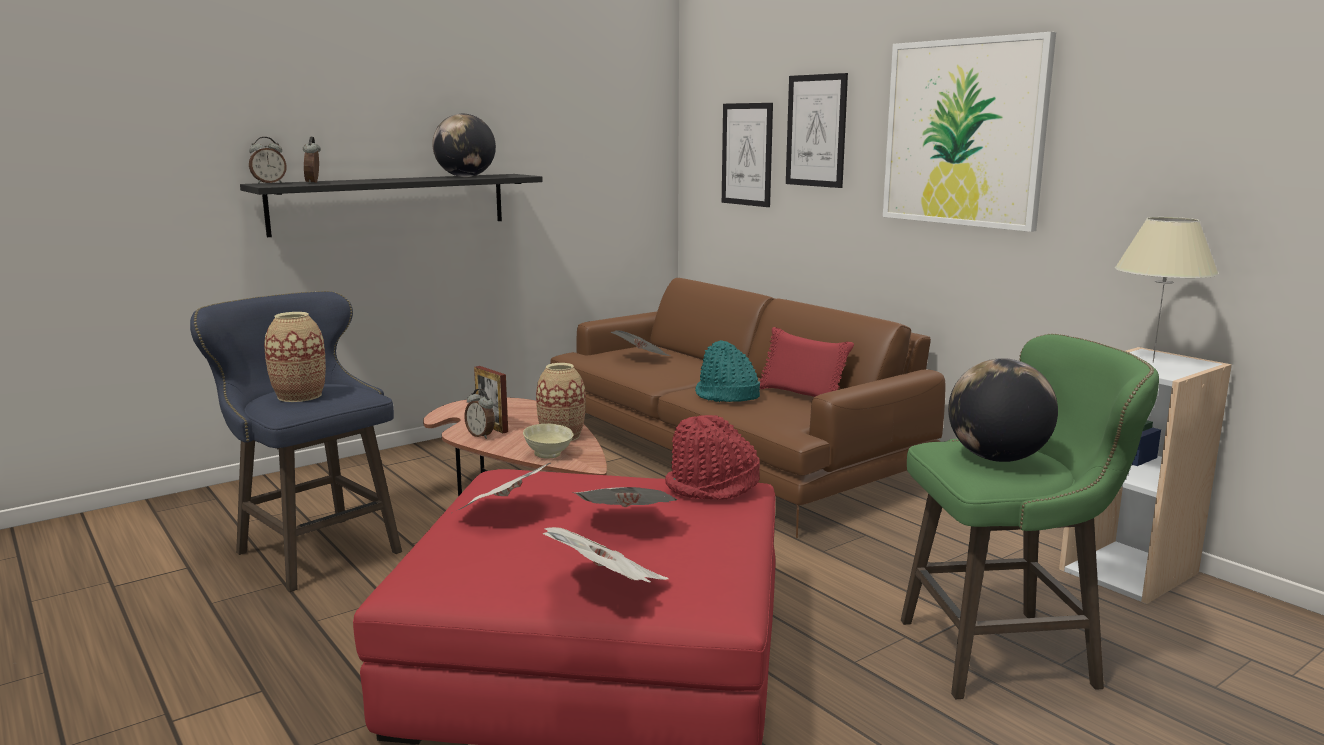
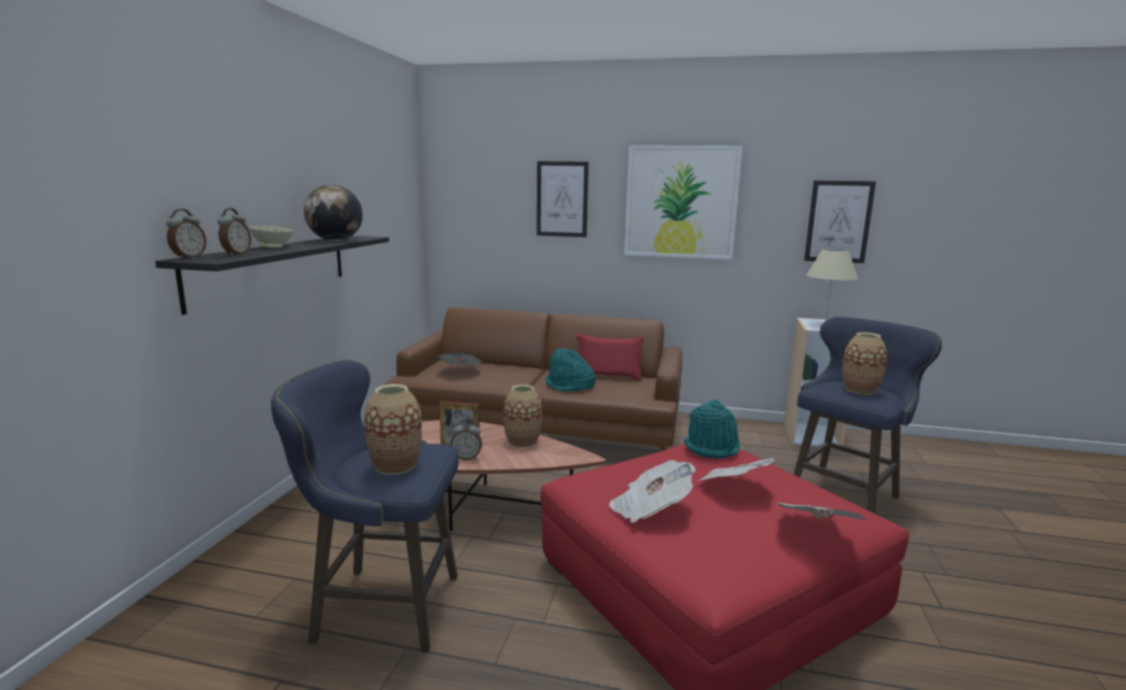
camera: 40 degrees left, 0 degrees up
alarm clock [303,137,321,183] -> alarm clock turned 120 degrees counterclockwise [218,208,251,256]
beige bowl [523,424,574,459] -> beige bowl moved to [249,226,293,248]
red hat [665,415,760,500] -> turquoise hat [684,399,740,458]
picture [722,103,773,207] -> picture moved to [804,181,876,263]
green stool [901,334,1159,699] -> blue stool [793,317,942,514]
globe [948,358,1058,462] -> vase [842,332,887,395]

